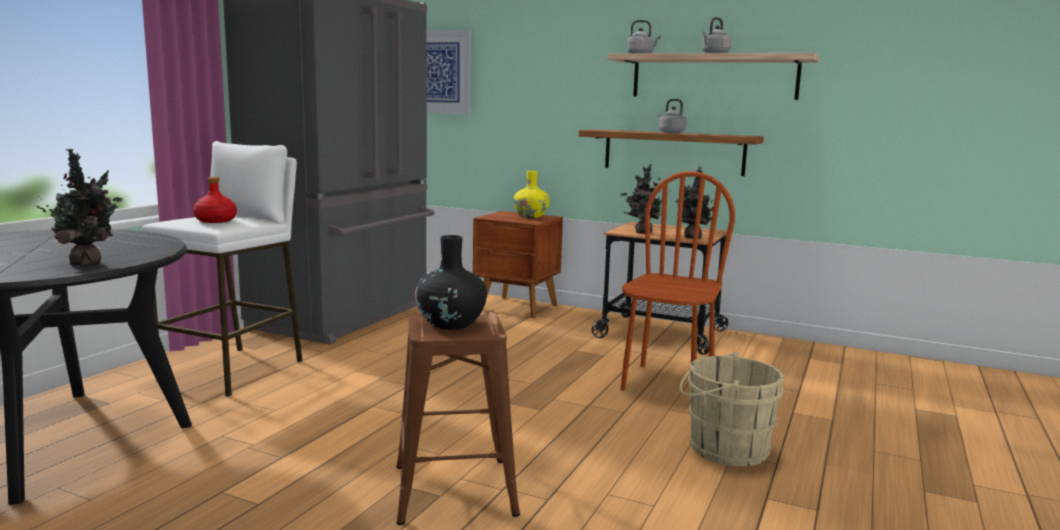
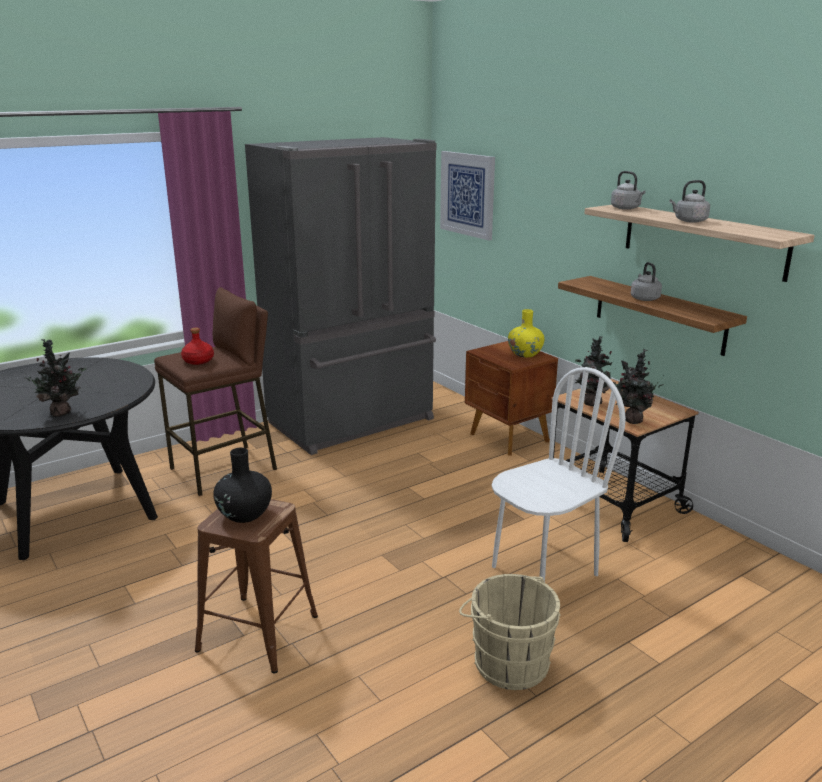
camera: 30 degrees right, 10 degrees up
white stool [142,141,303,397] -> brown stool [154,287,277,496]
brown chair [621,171,735,391] -> white chair [492,367,626,583]

